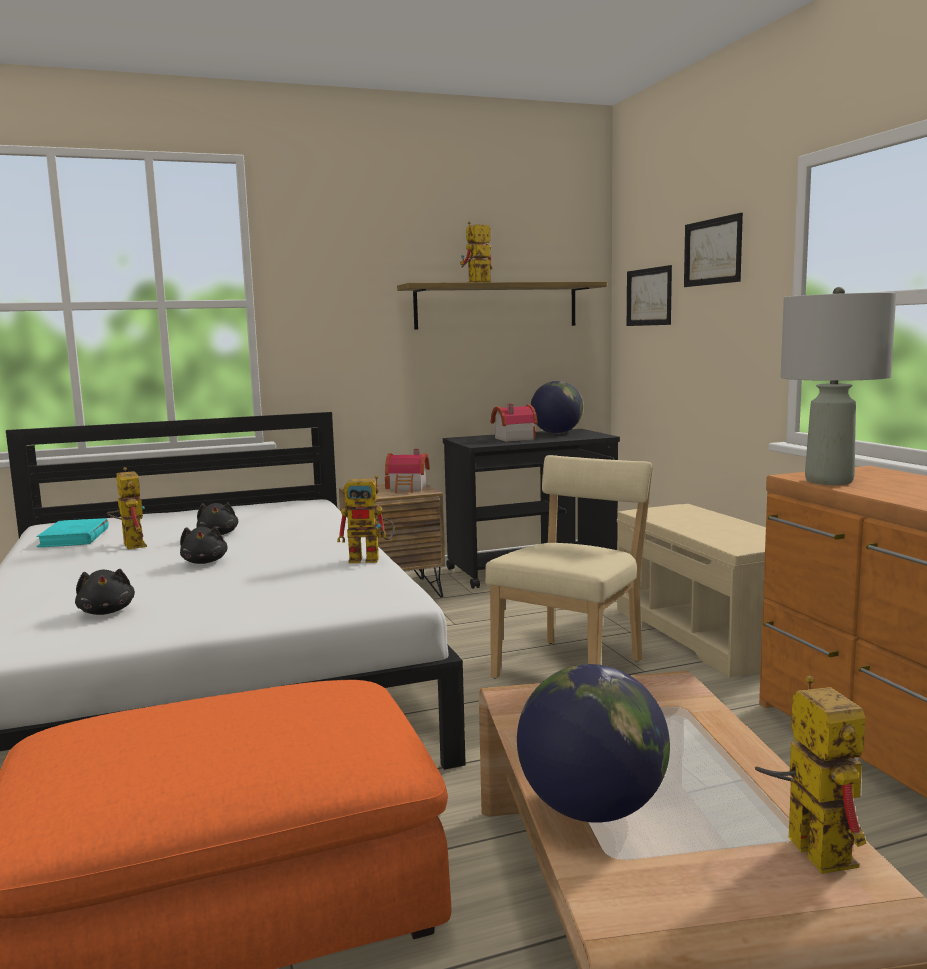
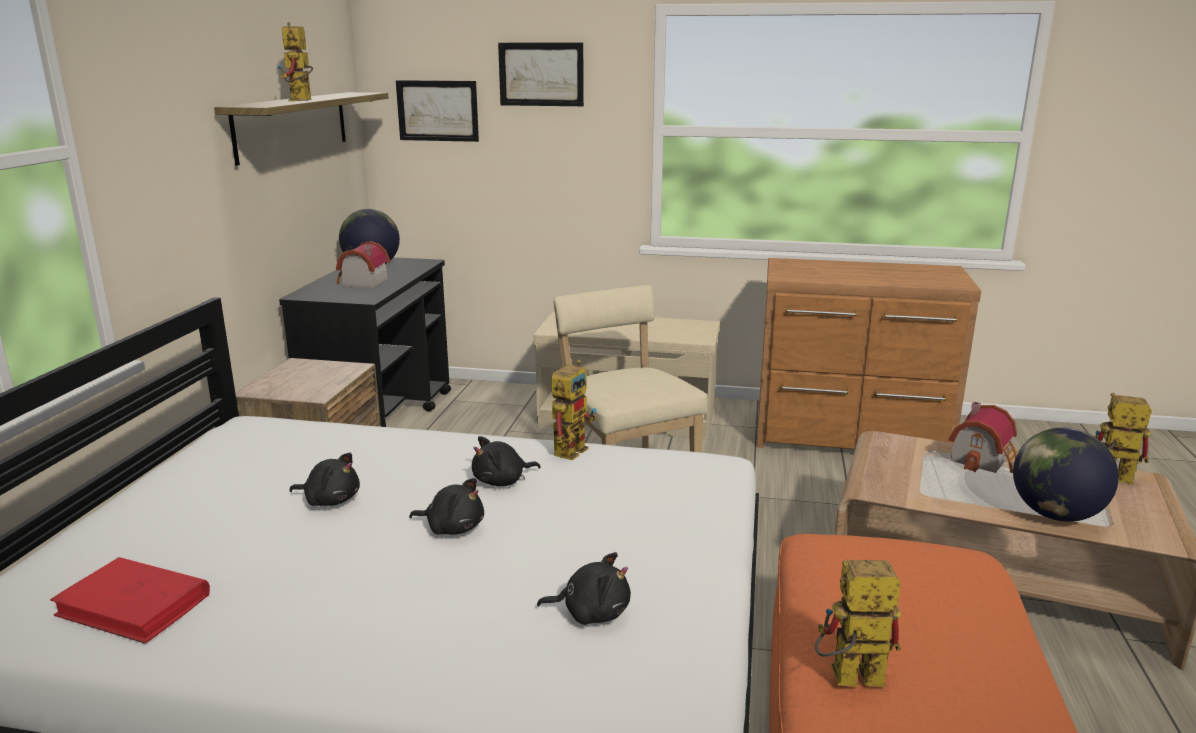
camera: 60 degrees left, 10 degrees up
turquoise book [36,518,109,547] -> red book [50,557,210,644]
toy robot [107,467,147,549] -> toy robot moved to [815,560,901,687]
toy house [385,449,430,493] -> toy house moved to [948,401,1017,473]
grey table lamp [781,287,896,485] -> none
none -> black plush toy [472,436,541,486]

